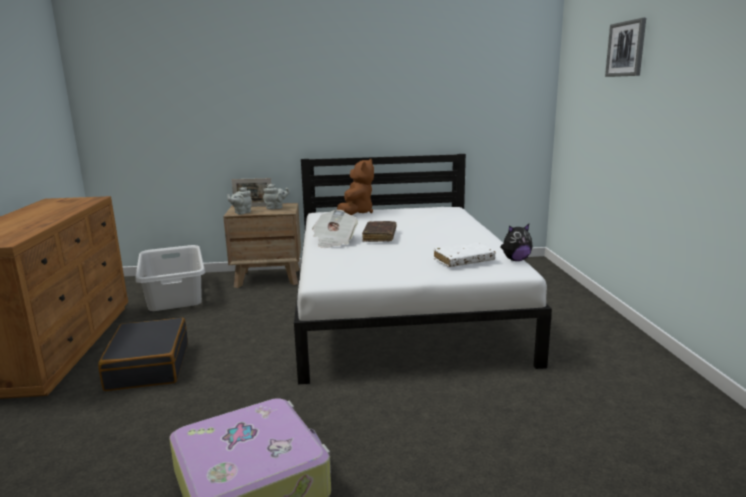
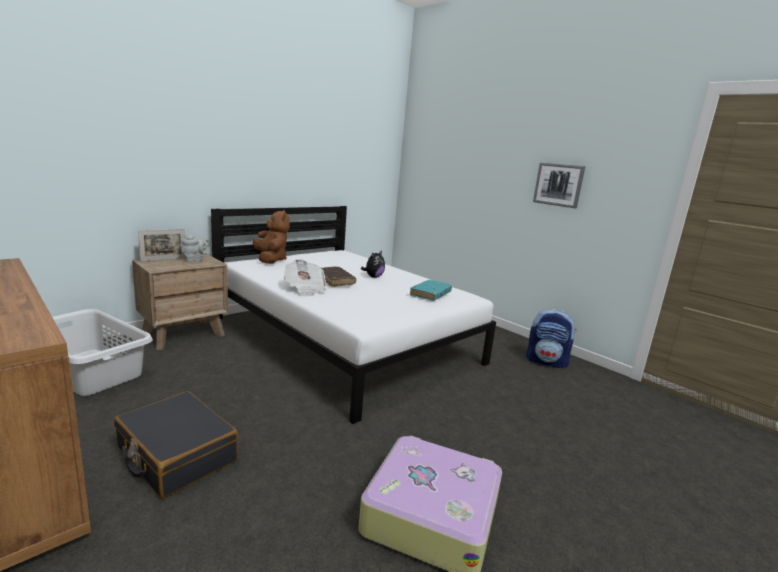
camera: 40 degrees left, 0 degrees up
grey teapot [227,187,252,215] -> none
white book [434,243,496,267] -> turquoise book [410,280,452,301]
plush toy [500,224,533,261] -> plush toy moved to [361,251,385,278]
picture [605,18,646,77] -> picture moved to [533,162,585,209]
none -> backpack [526,309,576,369]

